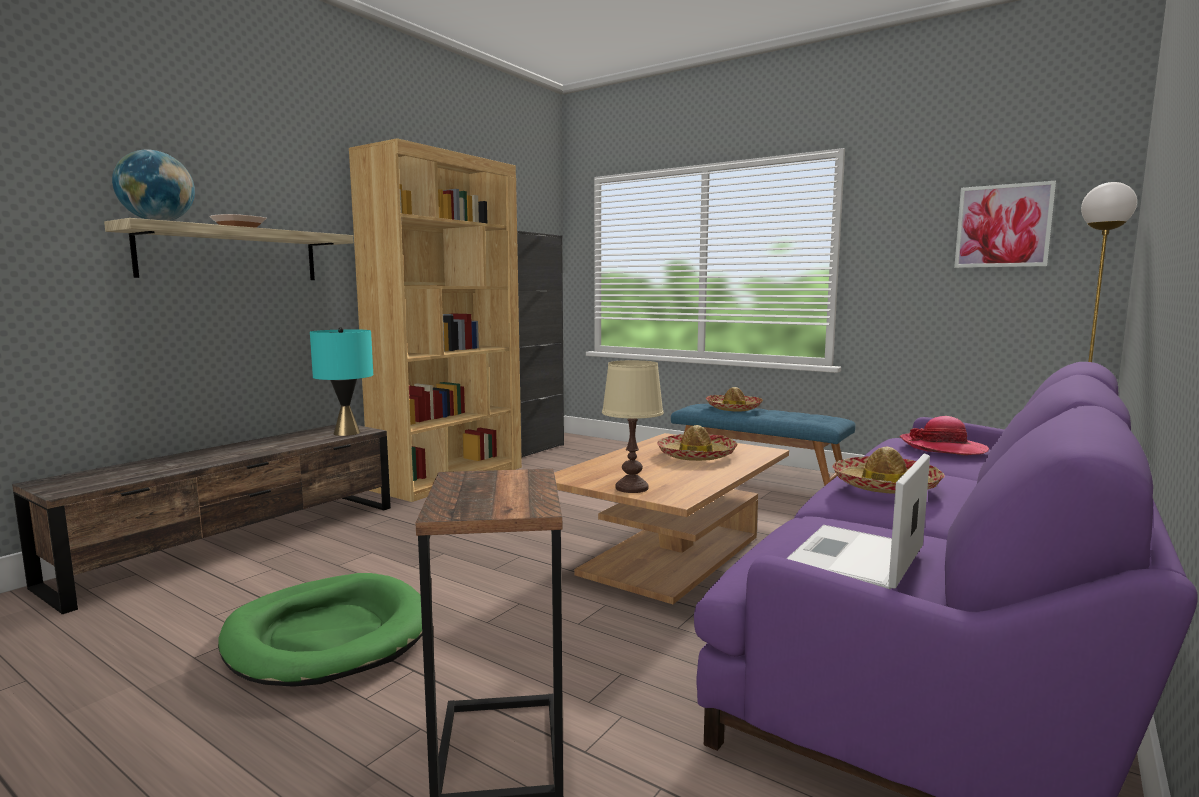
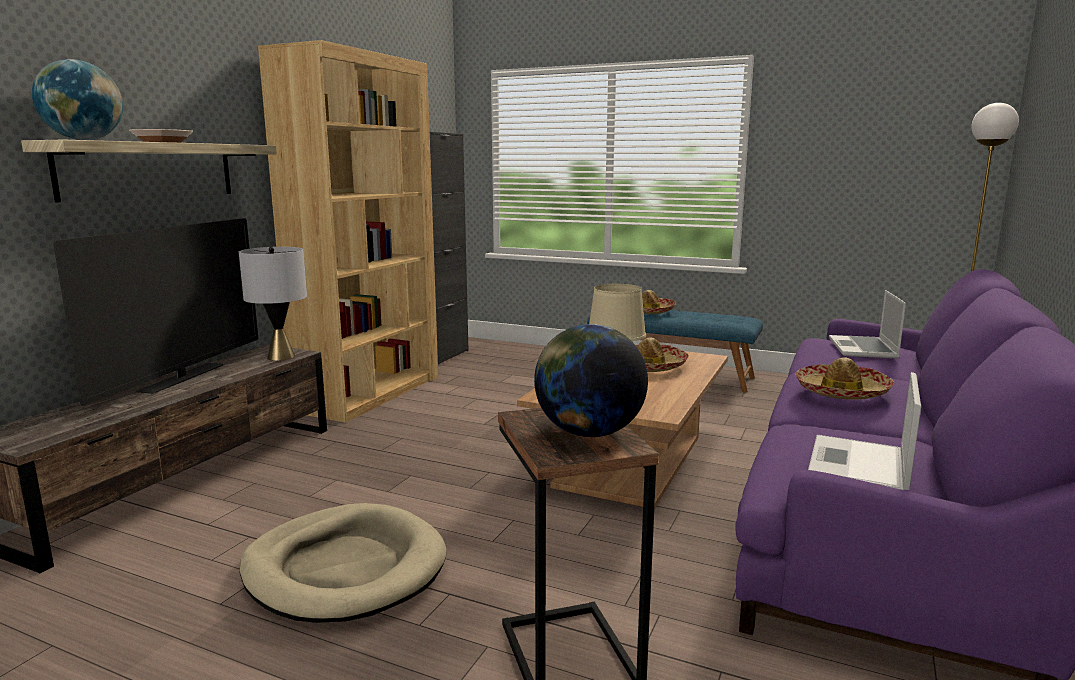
camera: 10 degrees left, 5 degrees up
green dog bed [218,573,422,687] -> beige dog bed [240,503,446,623]
turquoise table lamp [310,327,373,436] -> grey table lamp [239,246,307,361]
hat [899,416,989,455] -> laptop [829,290,906,358]
picture [954,181,1056,268] -> none
none -> television [53,218,258,406]
none -> globe [534,324,648,437]

